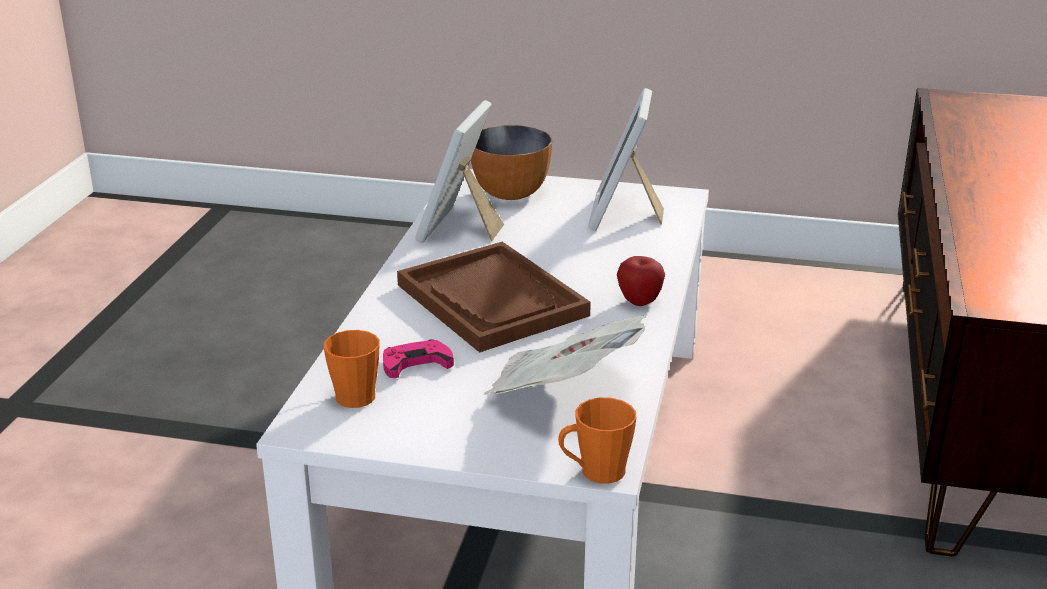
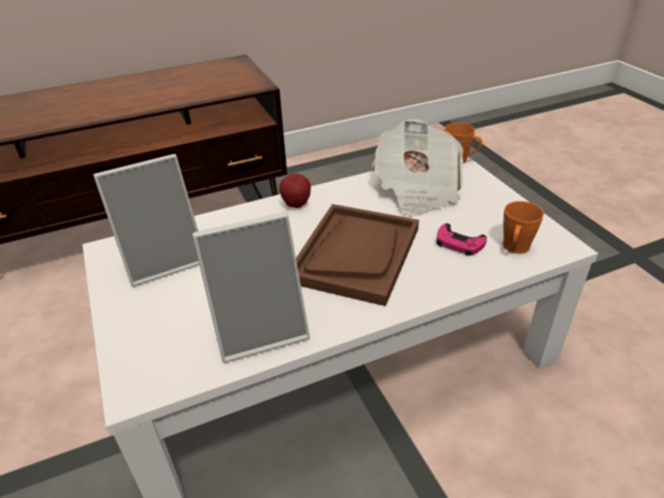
camera: 125 degrees left, 10 degrees up
bowl [471,125,552,200] -> none

